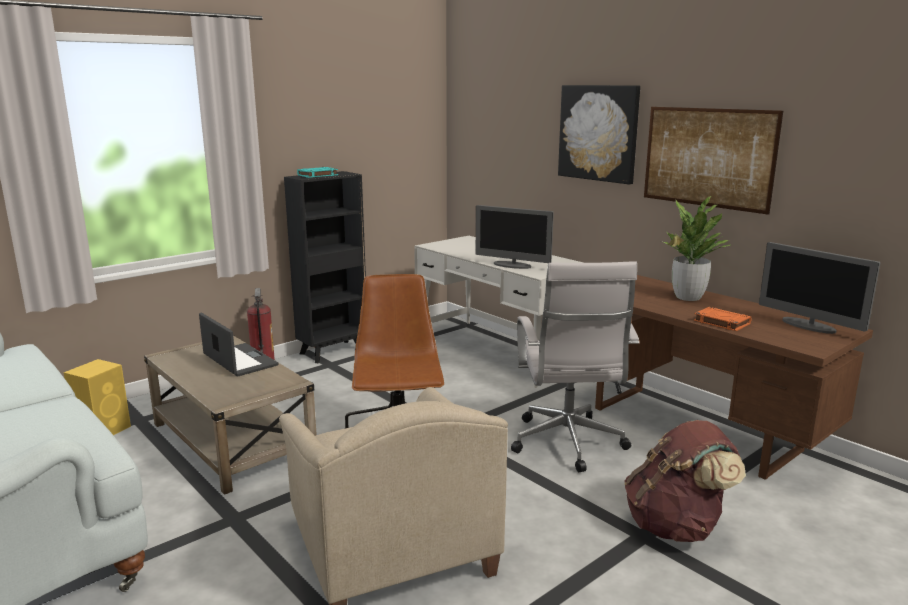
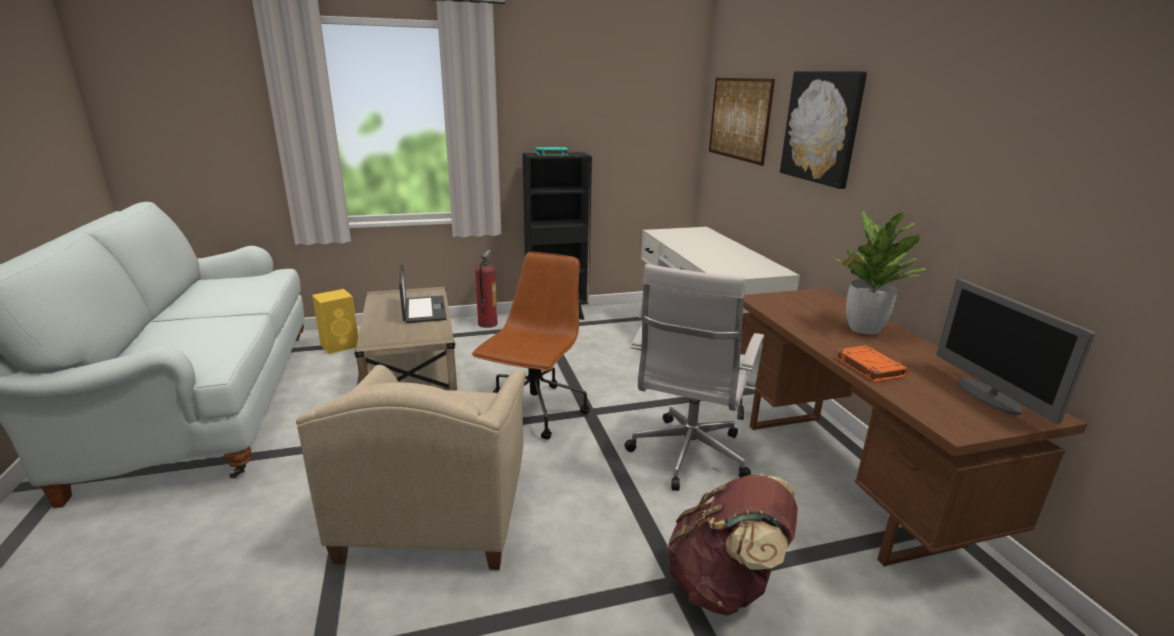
camera: 25 degrees right, 5 degrees up
monitor [475,205,554,269] -> none
picture [644,107,783,215] -> picture moved to [709,78,775,166]

